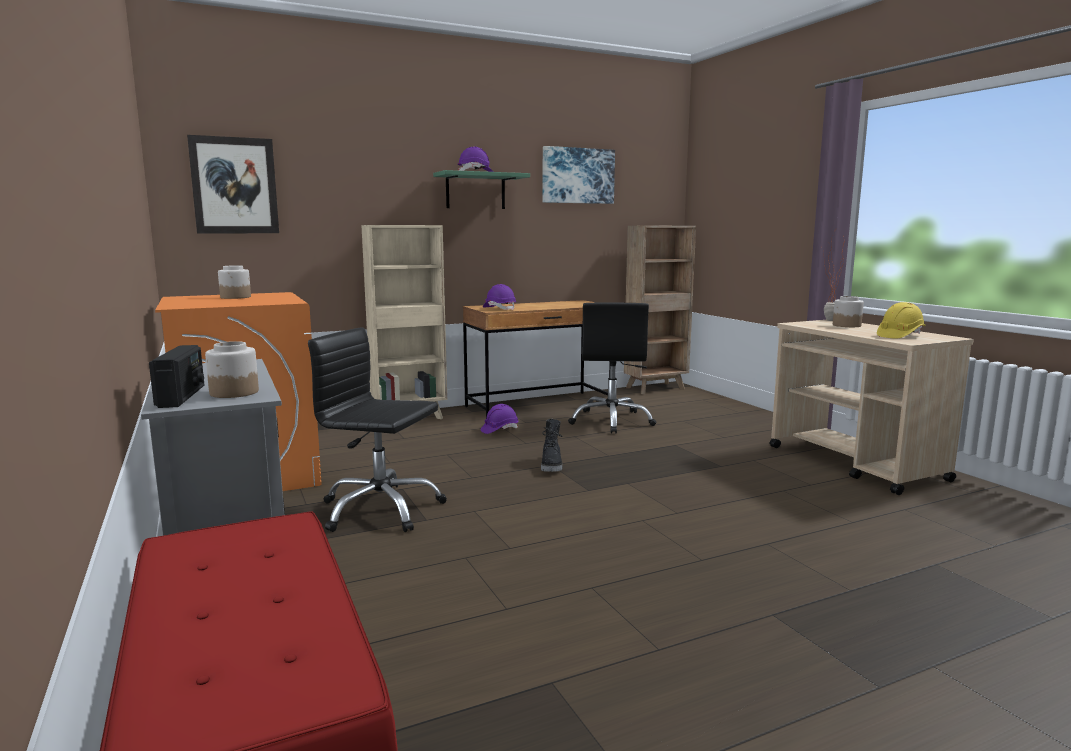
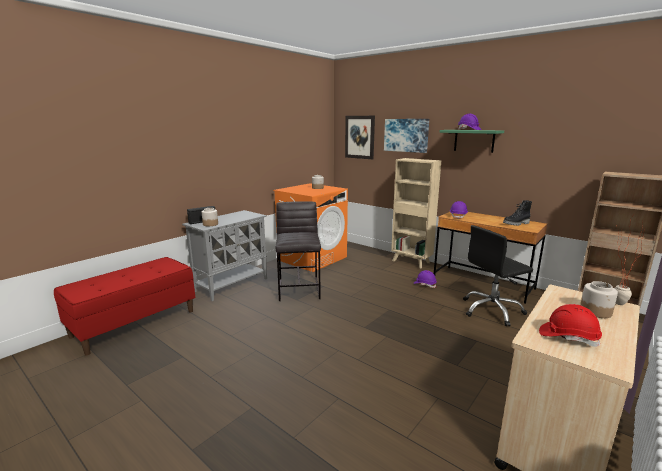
camera: 65 degrees right, 5 degrees up
black office chair [308,327,447,532] -> grey stool [276,201,321,301]
black boot [541,419,563,472] -> black boot moved to [503,200,532,226]
picture [543,146,615,204] -> picture moved to [384,119,429,153]
yellow hard hat [877,302,925,339] -> red hard hat [539,304,602,347]

